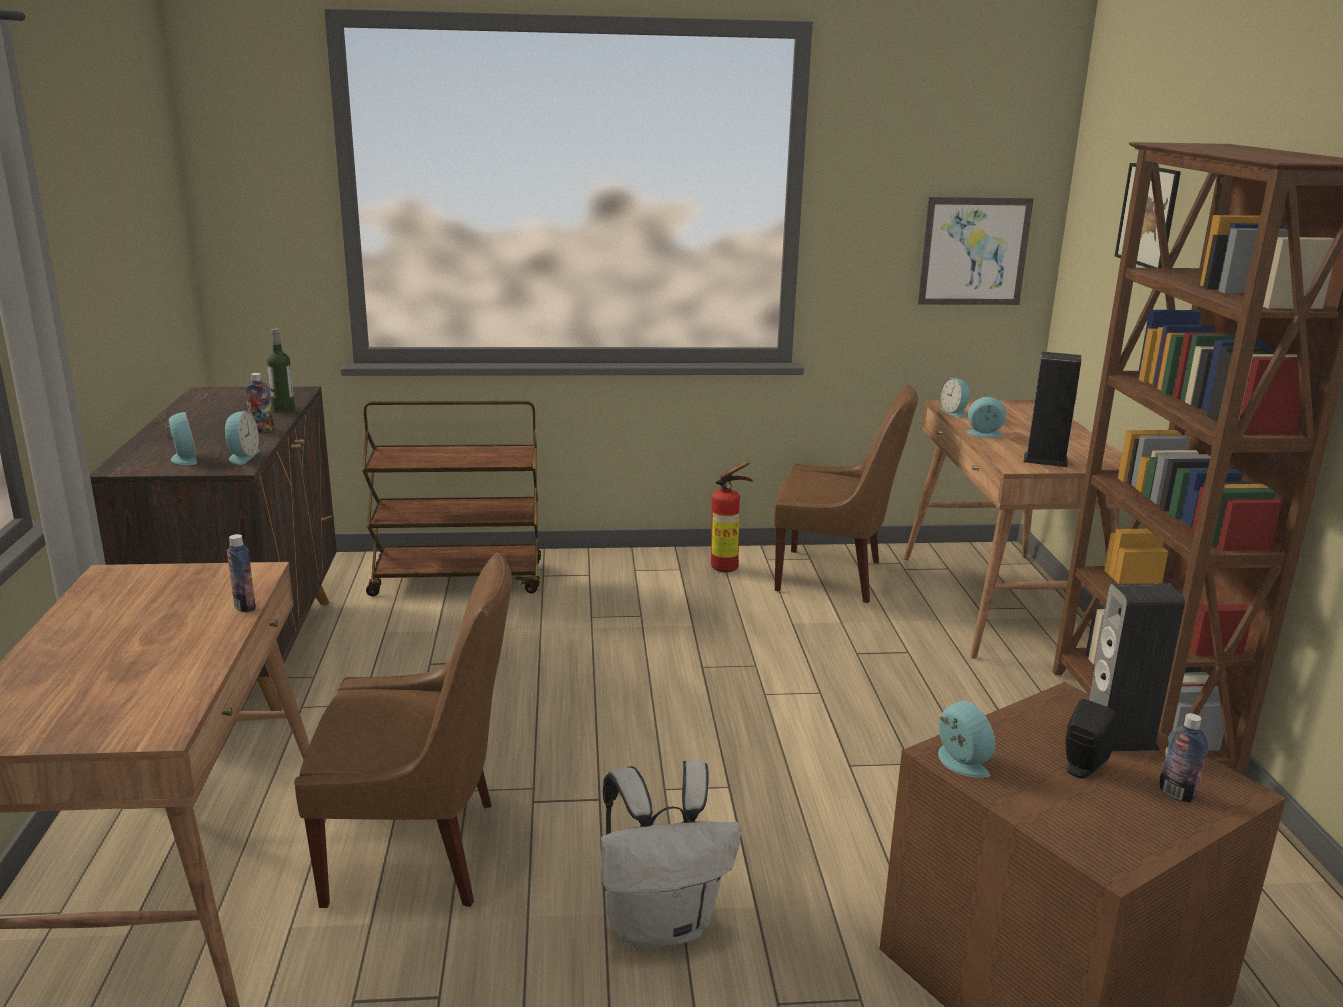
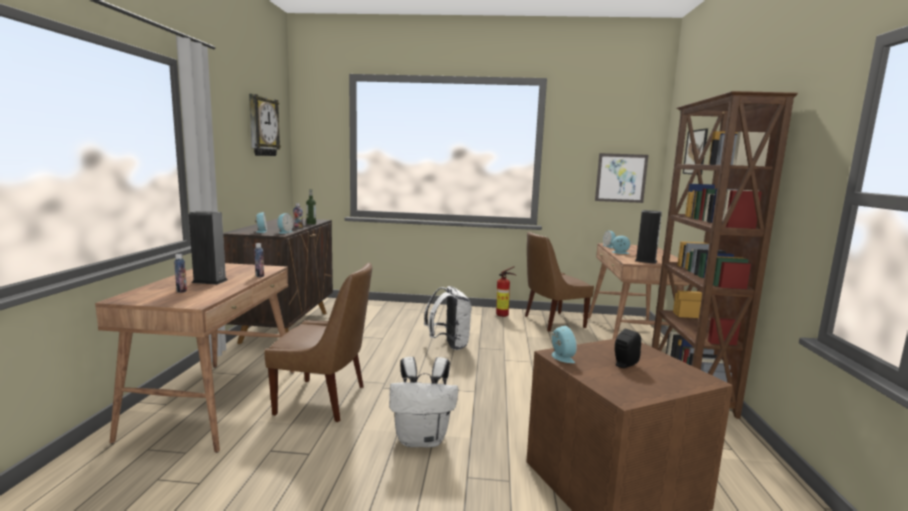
camera: 10 degrees right, 10 degrees down
brown cart [362,401,541,596] -> none
brown chair [774,384,918,603] -> brown chair turned 135 degrees clockwise [525,232,594,332]
speaker [1089,583,1185,751] -> speaker moved to [189,211,228,285]
bottle [1160,713,1208,803] -> bottle moved to [174,254,187,293]
none -> wall clock [249,94,281,156]
none -> white backpack [424,286,472,350]

